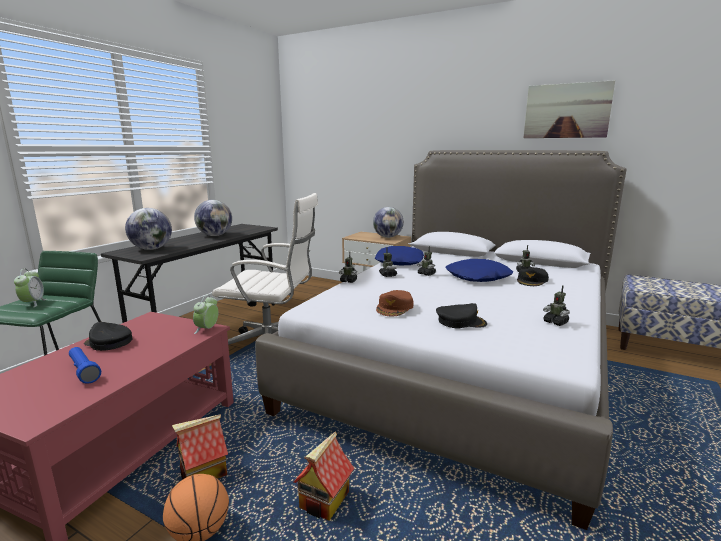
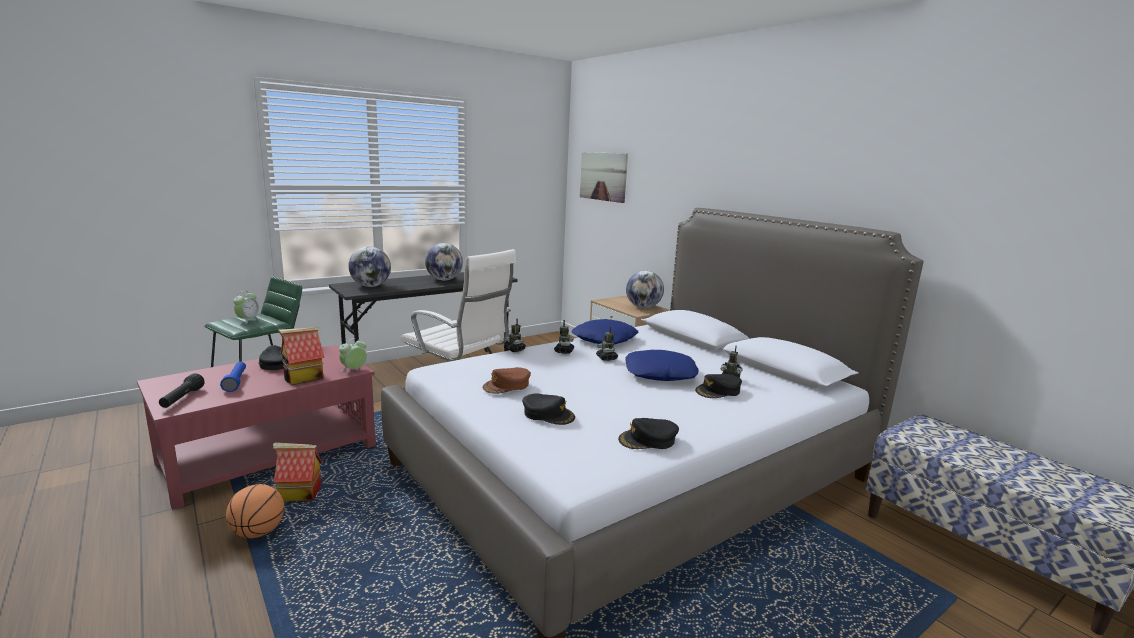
camera: 25 degrees right, 0 degrees up
toy house [293,431,355,521] -> toy house moved to [278,327,324,385]
picture [524,80,615,138] -> picture moved to [580,152,628,203]
toy robot [543,285,570,326] -> black cap [618,418,679,449]
none -> black flashlight [159,373,205,408]

